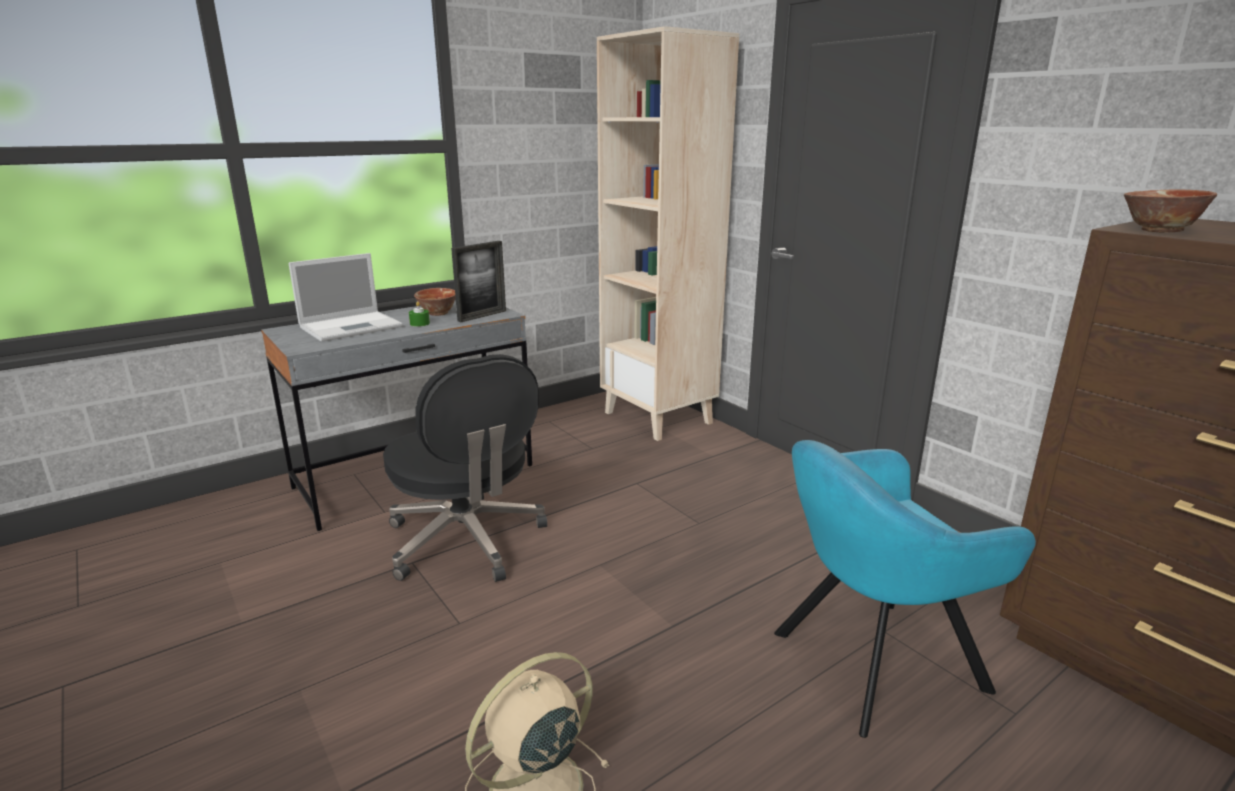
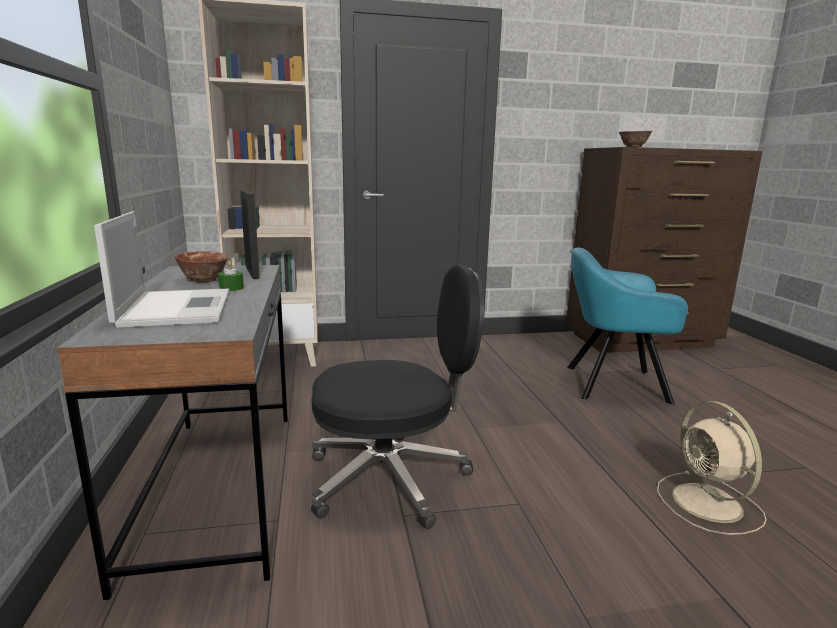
camera: 65 degrees left, 5 degrees down
turquoise armchair [774,440,1036,738] -> turquoise armchair turned 90 degrees clockwise [567,248,688,404]

